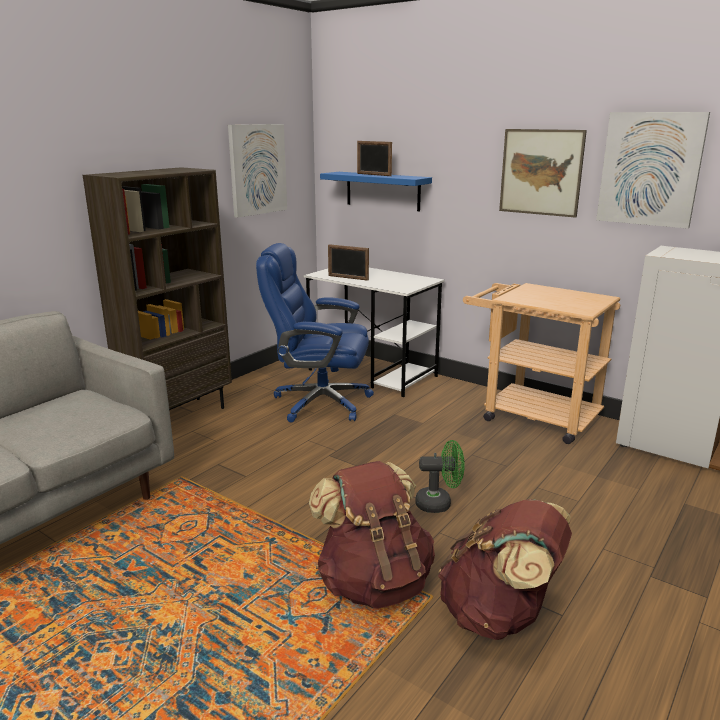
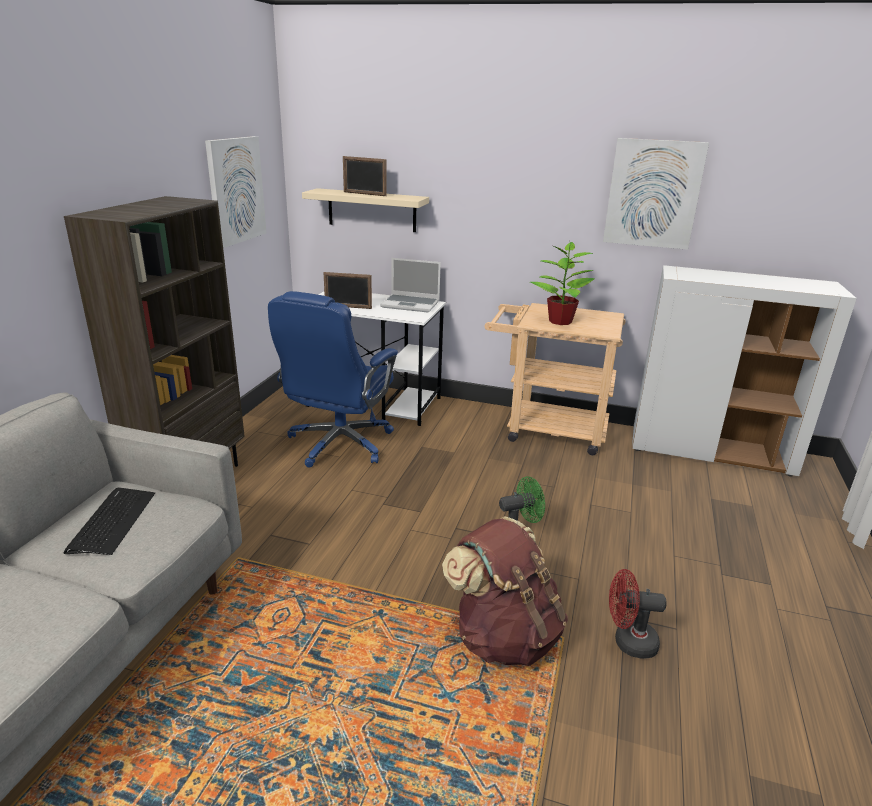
camera: 20 degrees left, 5 degrees up
blue office chair [256,243,374,422] -> blue office chair turned 60 degrees counterclockwise [268,291,398,468]
blue shelf [320,172,432,211] -> beige shelf [302,188,429,232]
brown backpack [438,499,572,640] -> red fan [609,569,667,659]
picture [499,129,587,218] -> none
none -> keyboard [64,487,155,555]
none -> laptop [380,258,441,313]
none -> potted plant [530,242,595,325]

